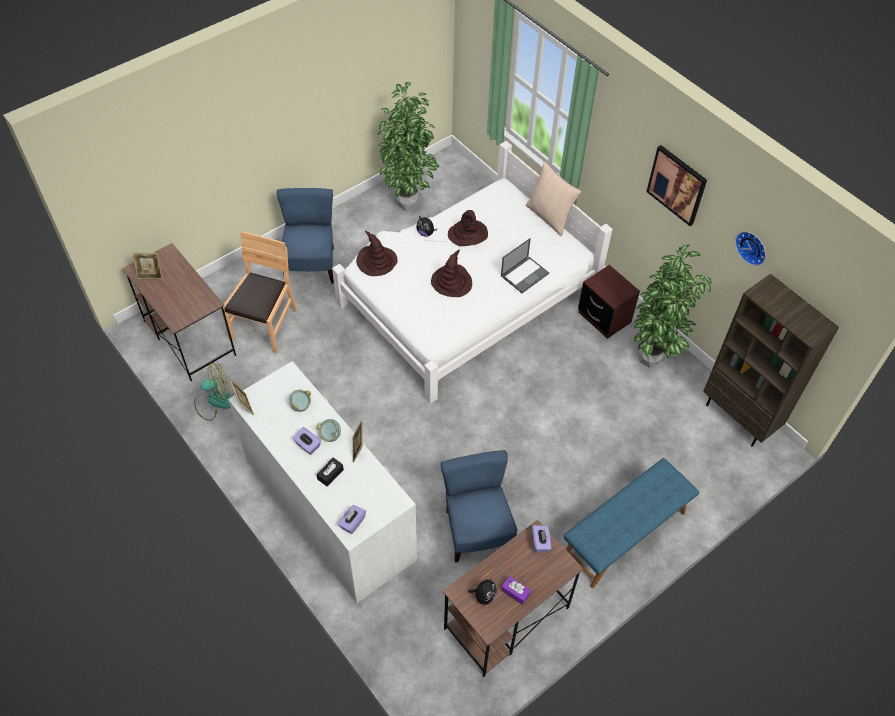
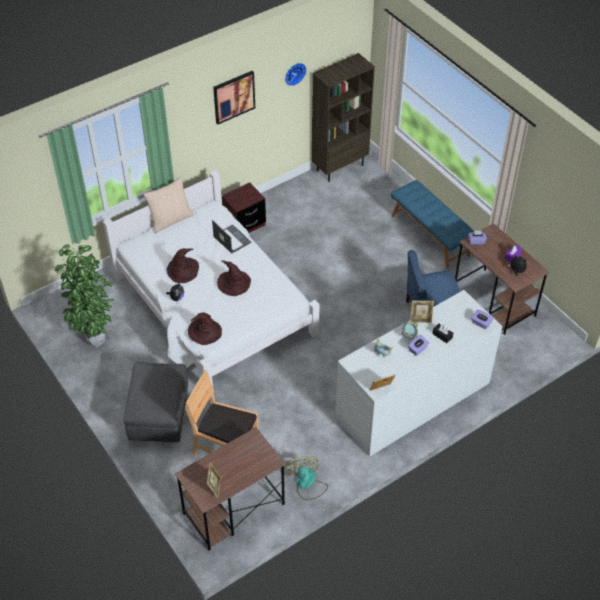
camera: 85 degrees left, 5 degrees down
blue chair [277,188,334,284] -> grey ottoman [123,362,188,442]
potted plant [634,244,712,368] -> none

